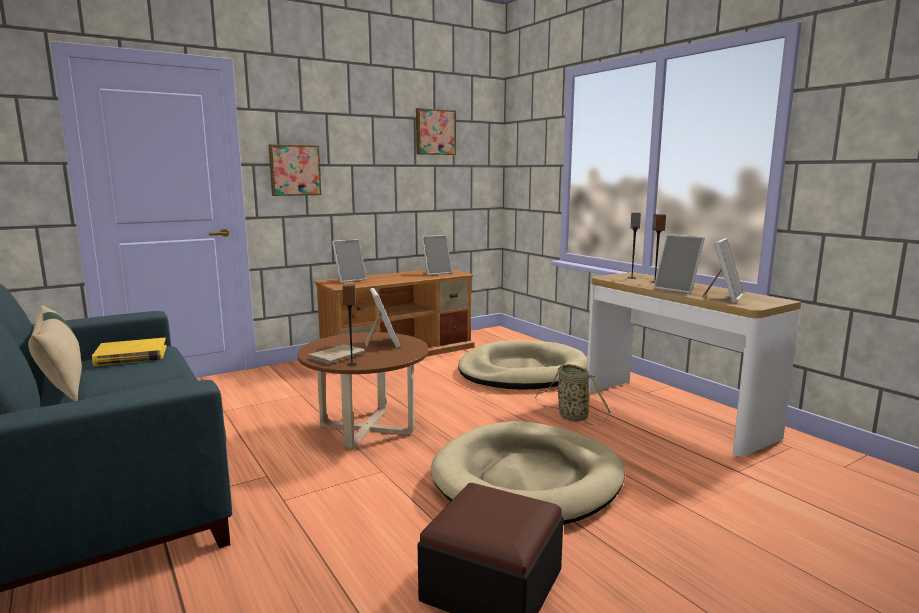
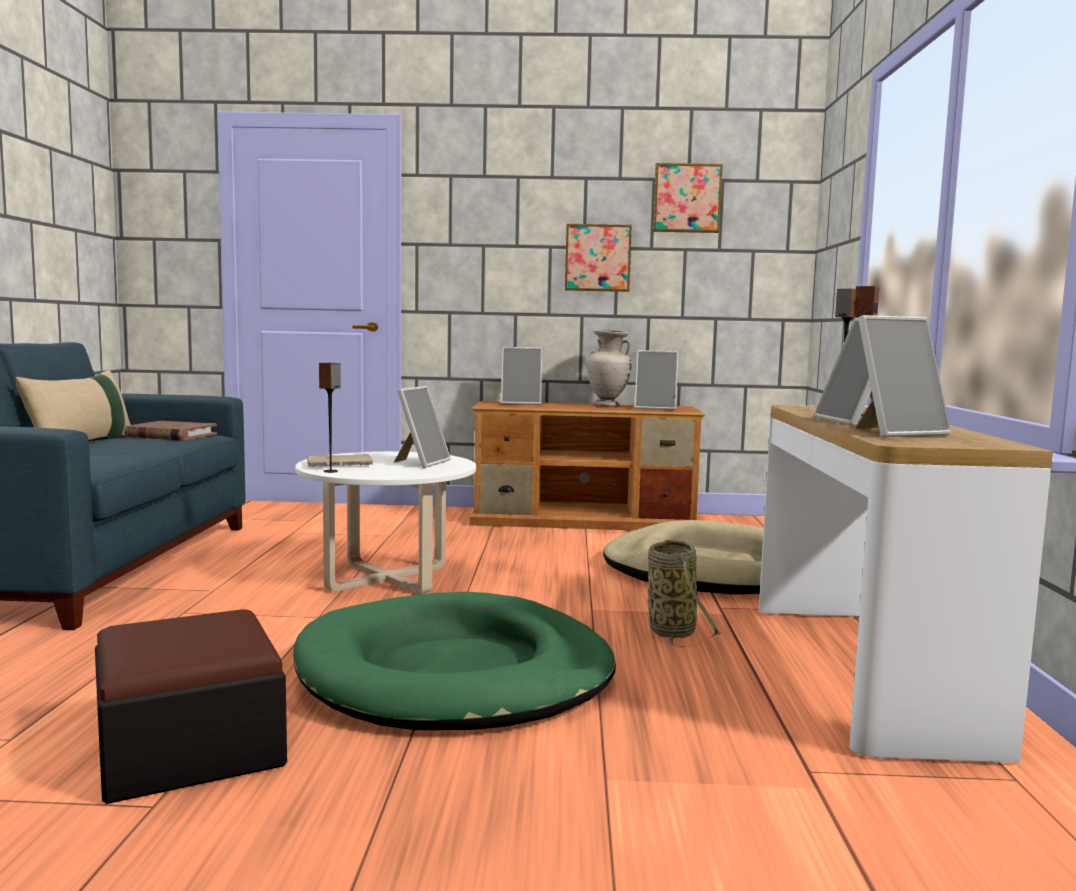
camera: 35 degrees right, 5 degrees down
yellow book [92,338,167,366] -> brown book [124,421,217,441]
picture [269,144,322,196] -> picture moved to [565,224,632,292]
brown coffee table [297,332,429,449] -> white coffee table [295,451,476,594]
beige dog bed [431,421,625,525] -> green dog bed [293,592,616,730]
none -> beige vase [587,330,632,407]

